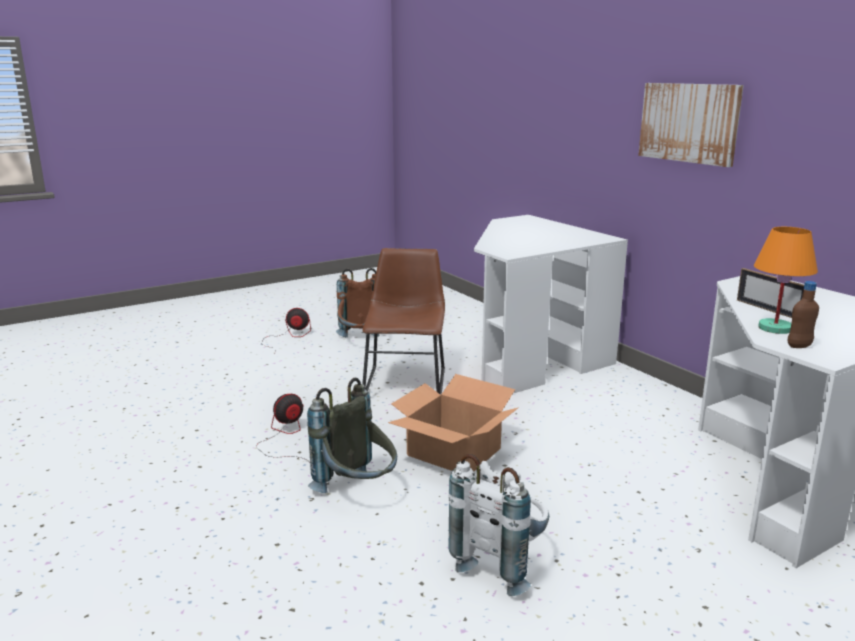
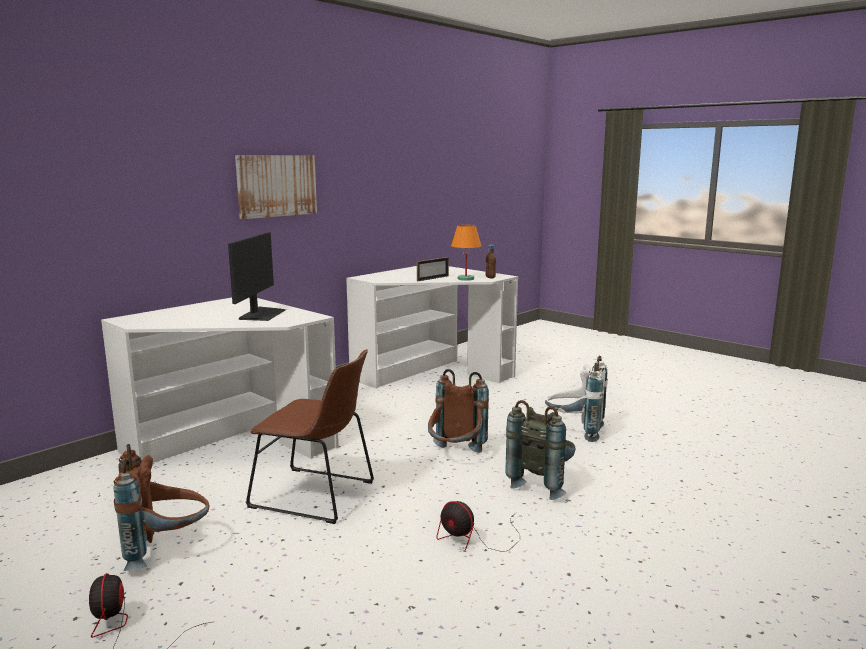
camera: 105 degrees left, 5 degrees down
brown chair [362,248,445,395] -> brown chair turned 150 degrees counterclockwise [246,349,374,524]
cardboard box [388,374,519,471] -> brown backpack [428,369,489,453]
none -> monitor [228,232,286,321]

